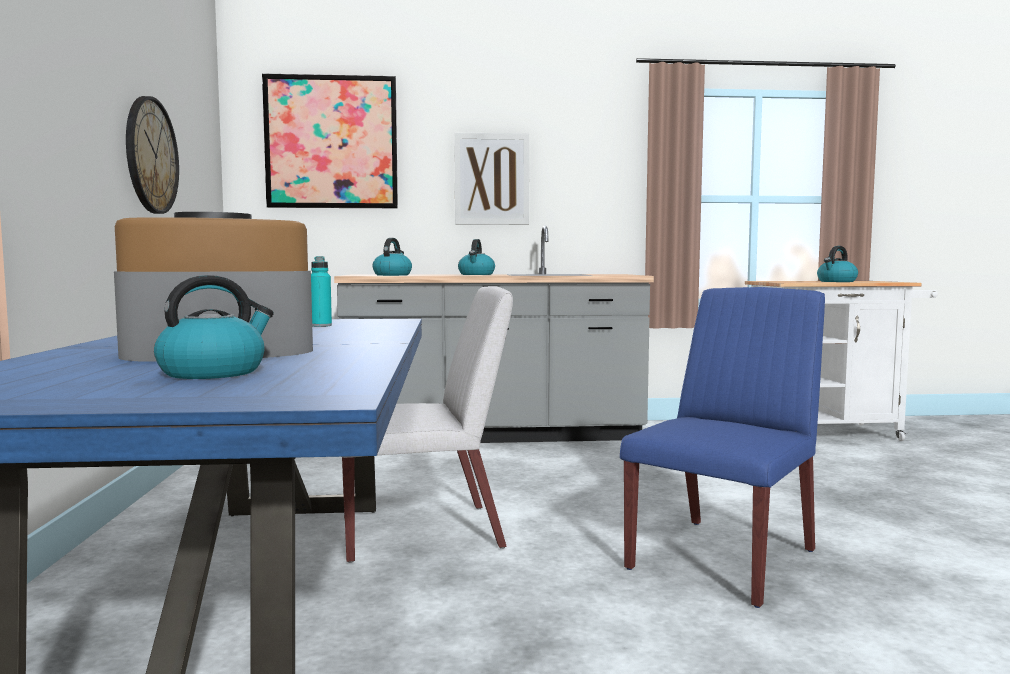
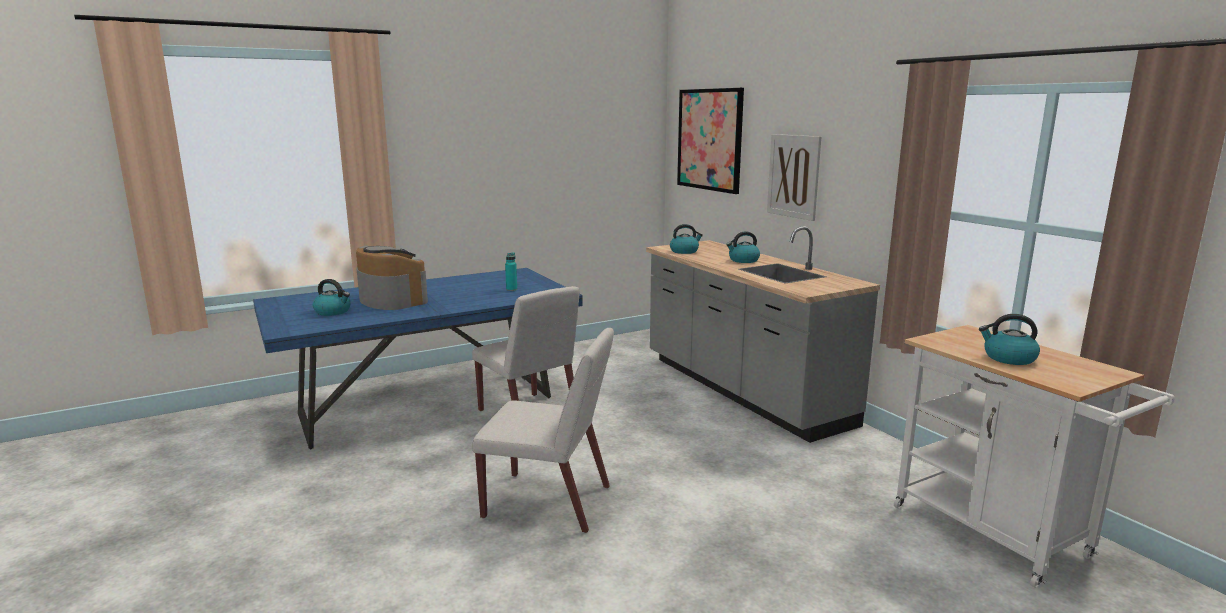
camera: 65 degrees right, 10 degrees up
wall clock [126,96,179,214] -> none
blue chair [620,287,825,608] -> white chair [472,328,614,533]

